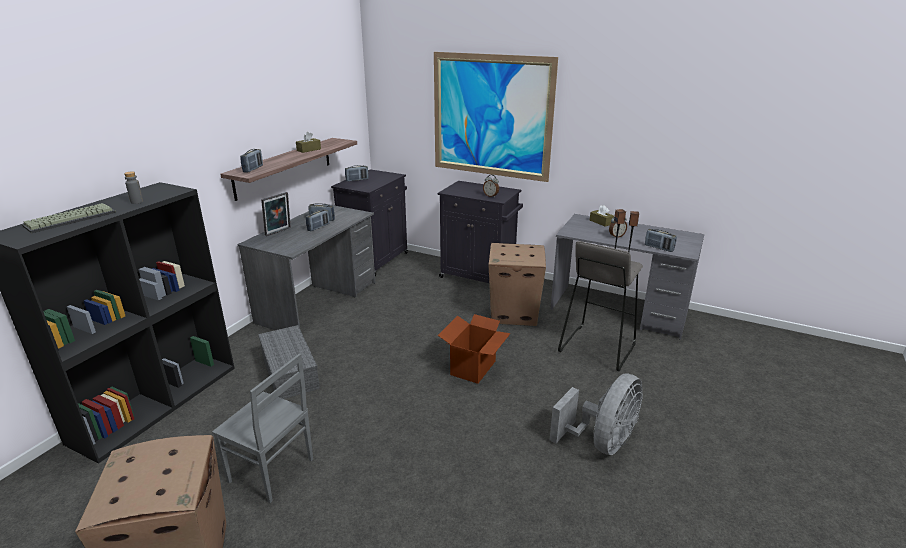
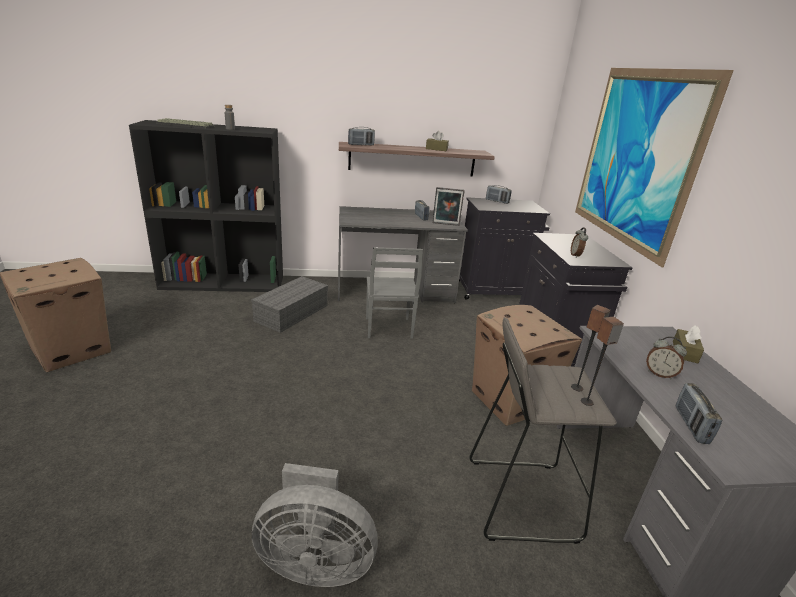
camera: 55 degrees right, 0 degrees up
grey chair [212,353,313,503] -> grey chair moved to [366,247,423,339]
picture frame [261,192,291,236] -> picture frame moved to [432,187,465,226]
radio [306,209,329,231] -> none
cardboard box [438,314,511,384] -> none

